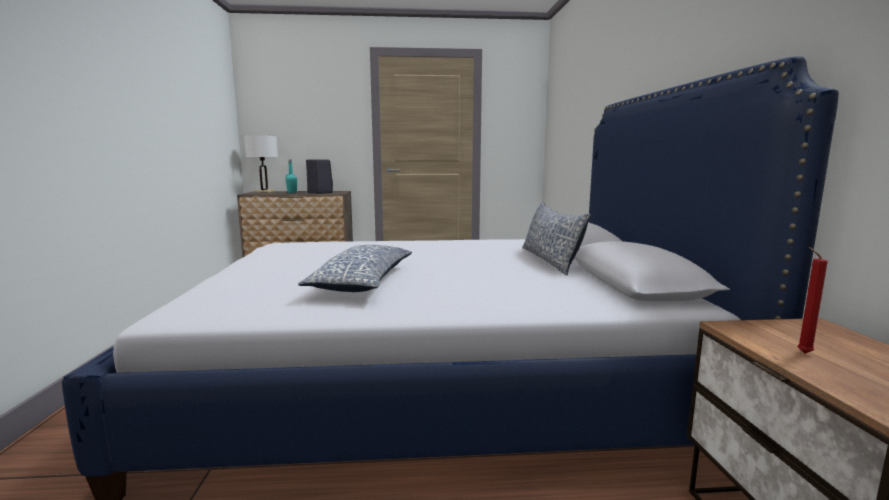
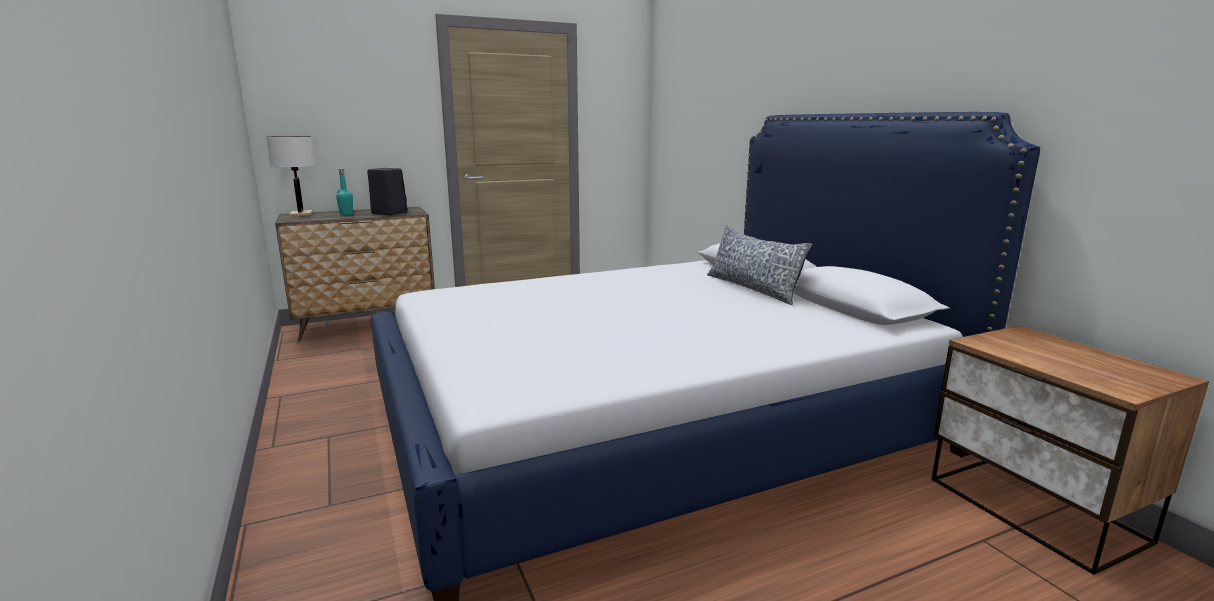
camera: 20 degrees left, 5 degrees up
pillow [298,245,412,292] -> none
red candle [797,247,828,354] -> none

